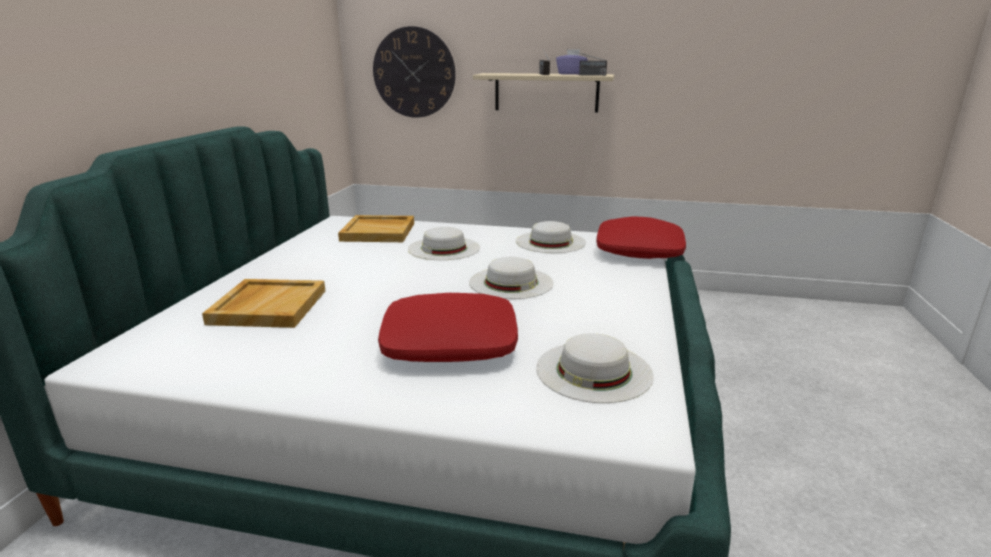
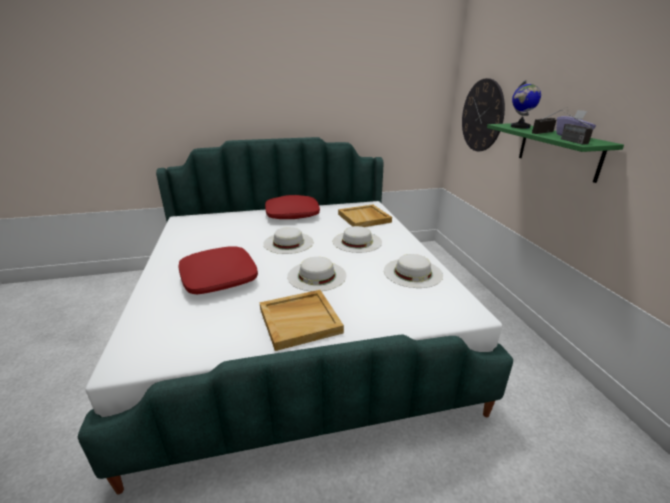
camera: 65 degrees right, 5 degrees up
beige tray [202,279,325,328] -> beige tray moved to [259,290,344,351]
beige shelf [473,73,614,113] -> green shelf [487,123,624,183]
white hat [536,334,654,403] -> white hat moved to [263,227,313,254]
red pillow [596,216,686,259] -> red pillow moved to [265,195,320,219]
none -> globe [511,80,541,128]

